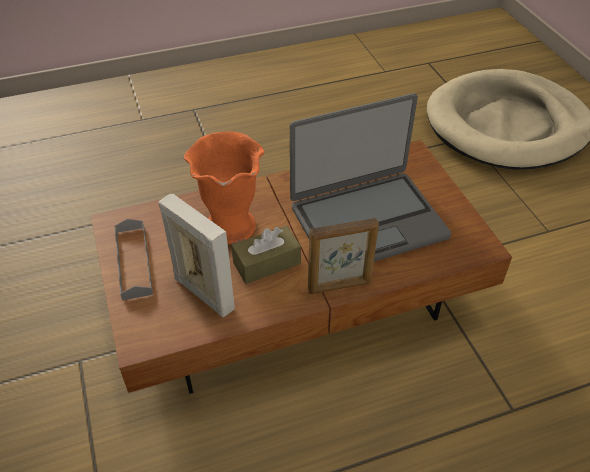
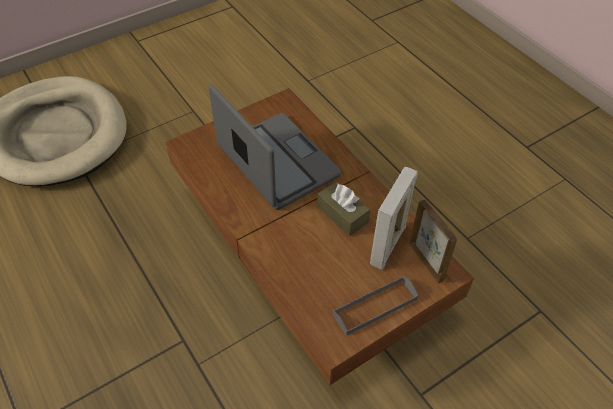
camera: 105 degrees left, 5 degrees up
orange vase [184,131,265,244] -> none
picture frame [308,218,379,294] -> picture frame moved to [409,199,457,284]

